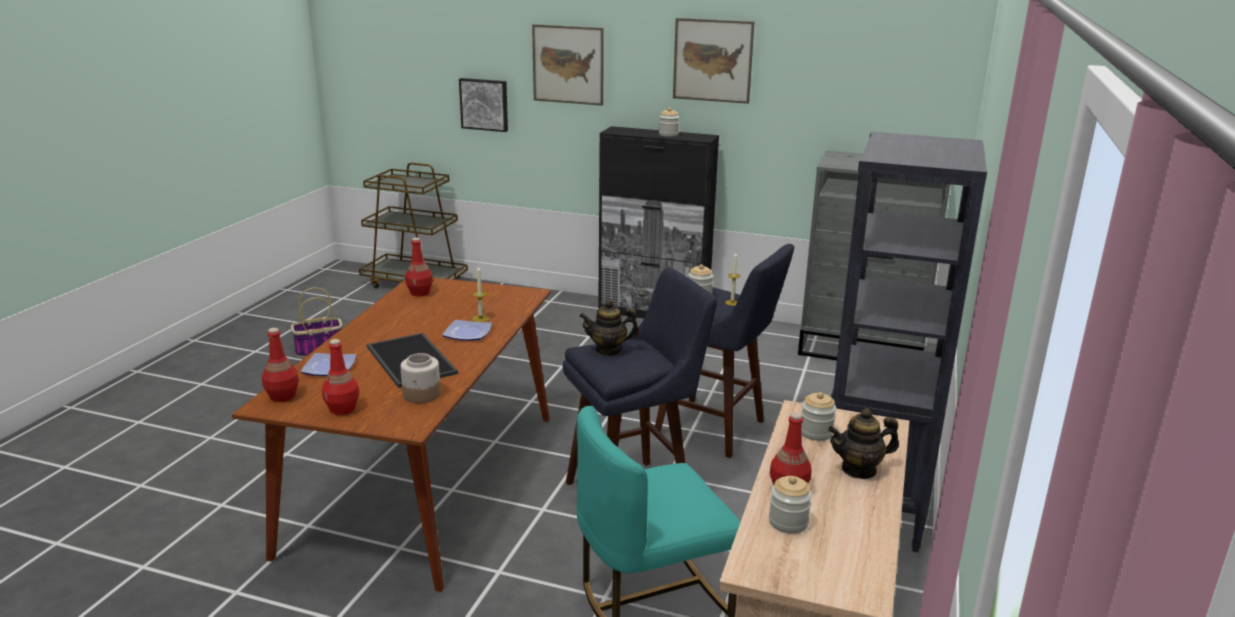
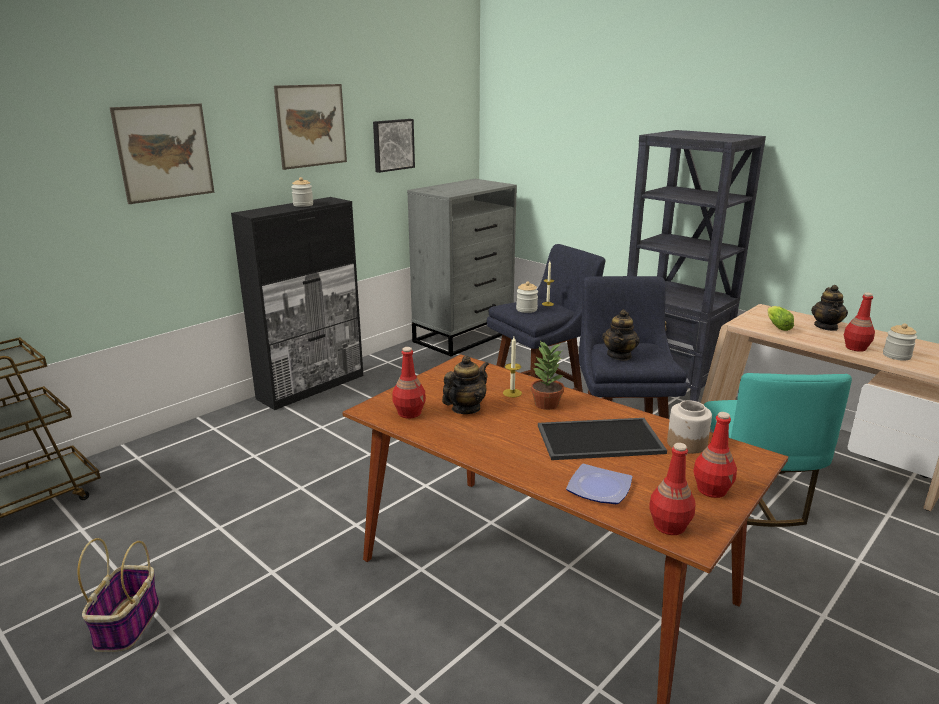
camera: 65 degrees left, 0 degrees up
plate [442,320,492,341] -> potted plant [531,340,564,410]
picture [459,78,508,132] -> picture moved to [373,119,415,173]
jar [801,392,836,441] -> lettuce [768,306,794,331]
none -> teapot [442,355,489,414]

